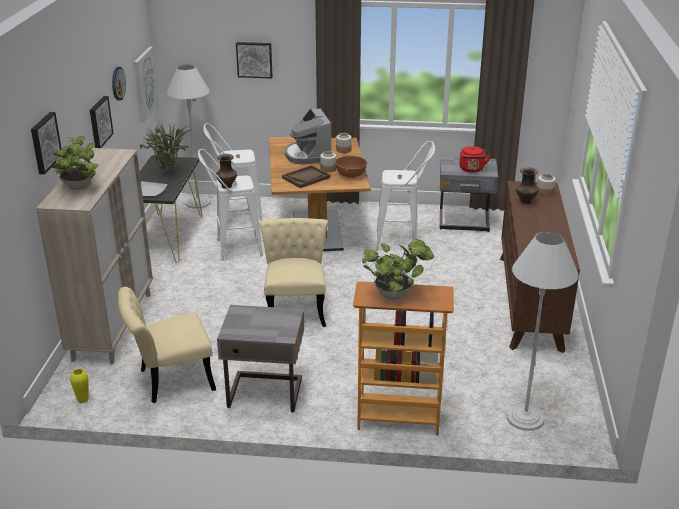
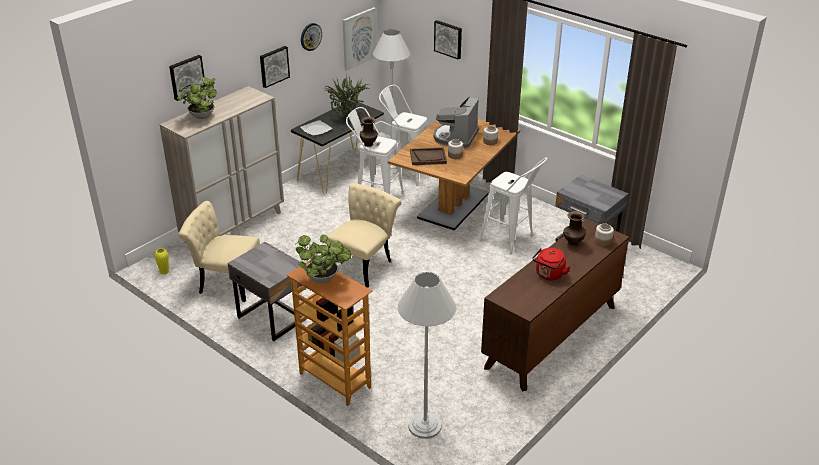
camera: 35 degrees right, 5 degrees up
brown bowl [335,156,367,178] -> none
red kettle [459,146,491,173] -> red kettle moved to [532,248,571,280]

